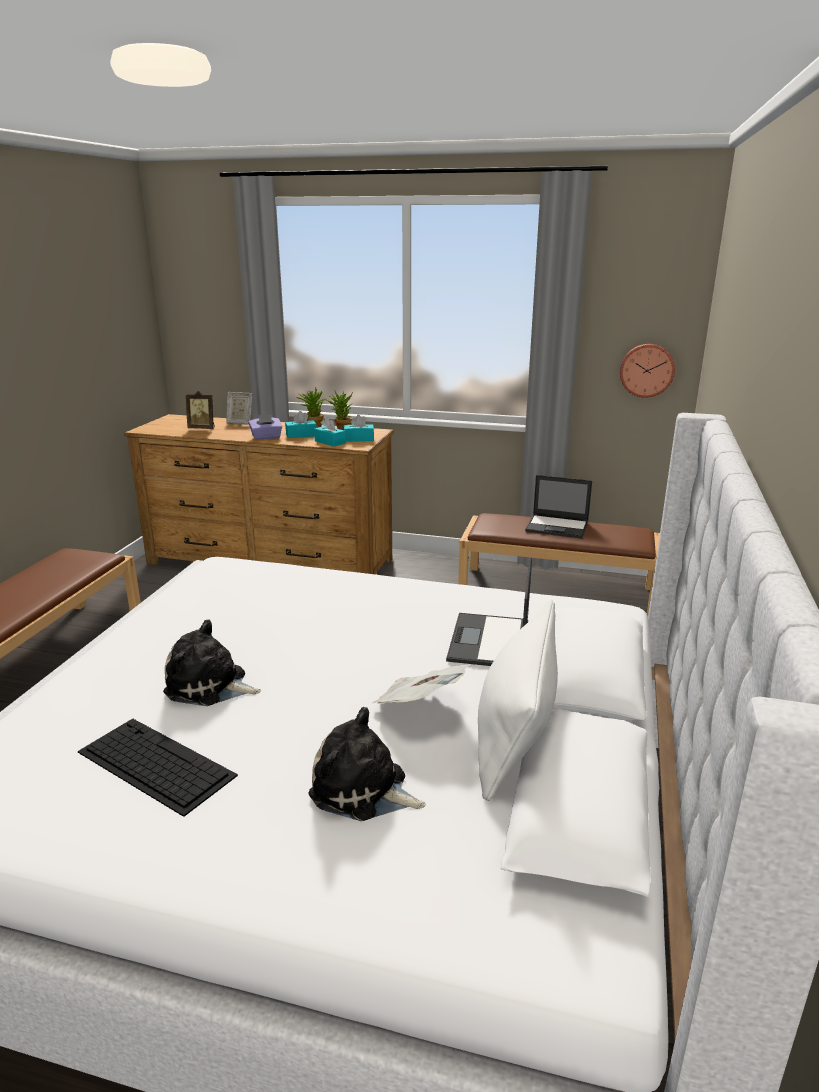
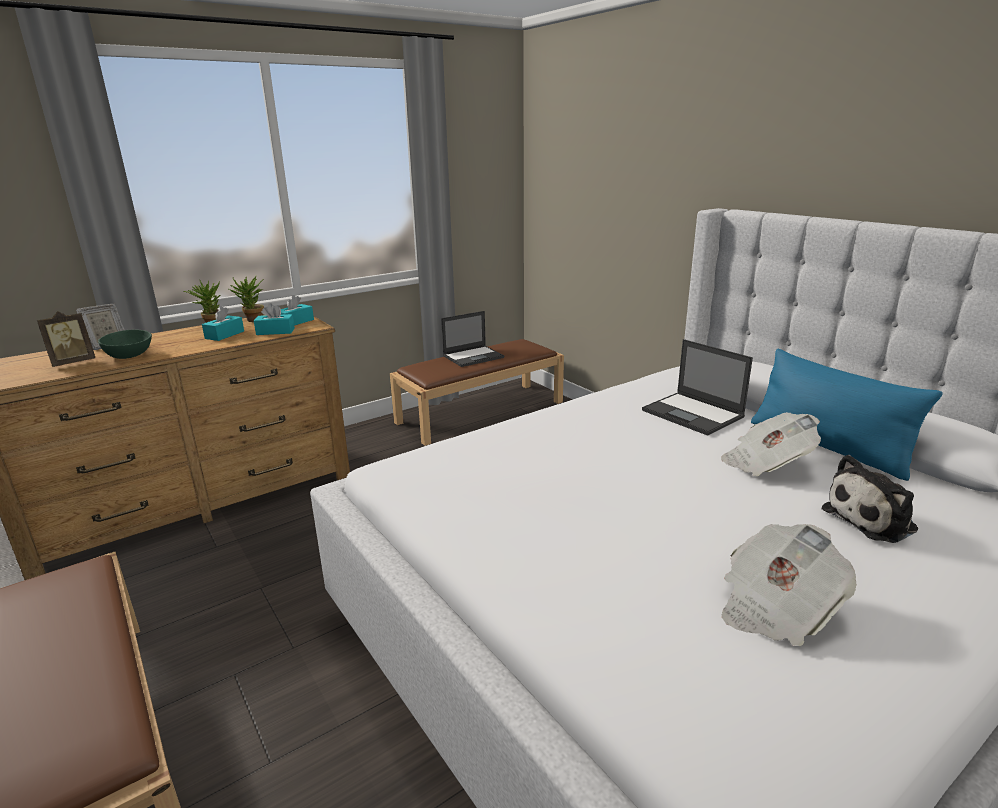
camera: 50 degrees left, 0 degrees up
keyboard [78,718,238,817] -> newspaper [722,524,857,646]
plush toy [163,619,261,706] -> none
purple tissue box [249,415,282,440] -> none
white pillow [478,600,558,801] -> blue pillow [751,349,943,481]
wall clock [620,344,675,398] -> none
none -> green bowl [98,329,152,359]

